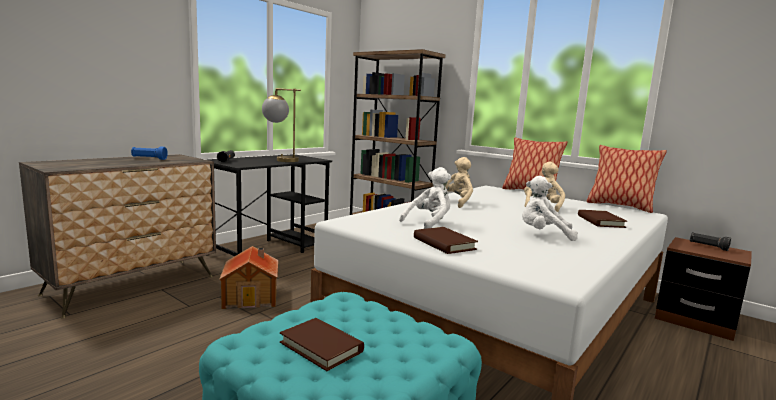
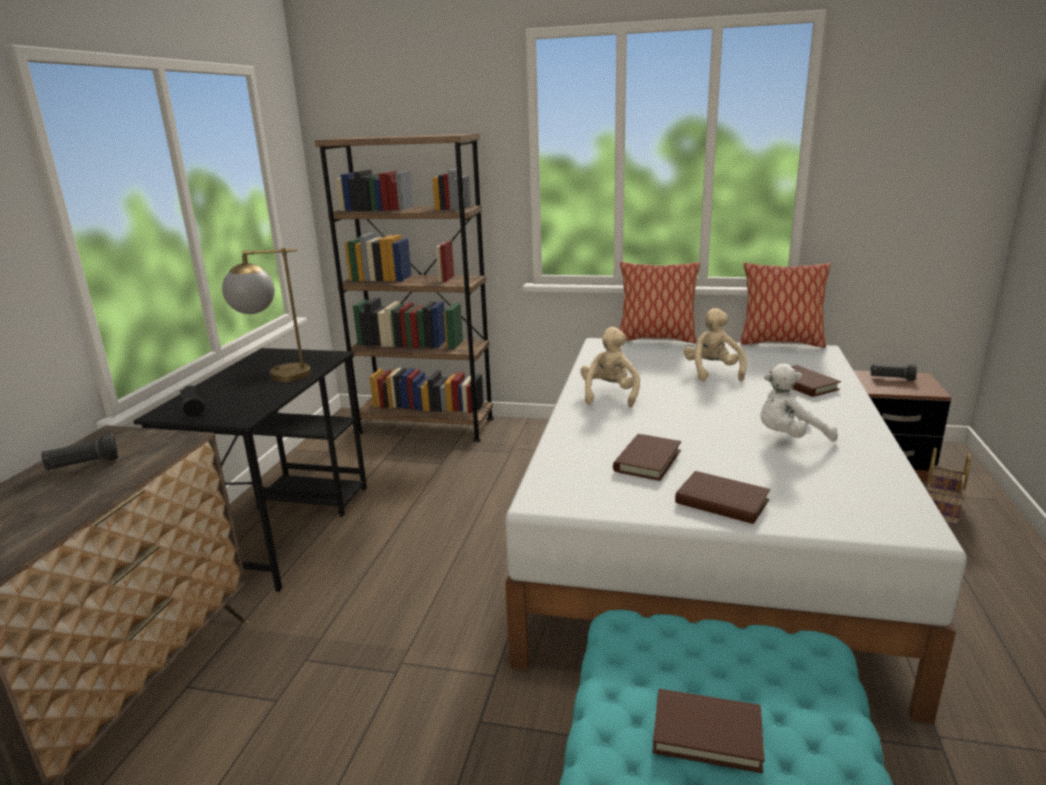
camera: 25 degrees left, 10 degrees up
blue flashlight [131,147,168,160] -> black flashlight [42,434,118,470]
toy house [220,246,278,309] -> none
white plush toy [399,167,451,229] -> brown book [613,434,681,481]
none -> basket [926,448,971,525]

